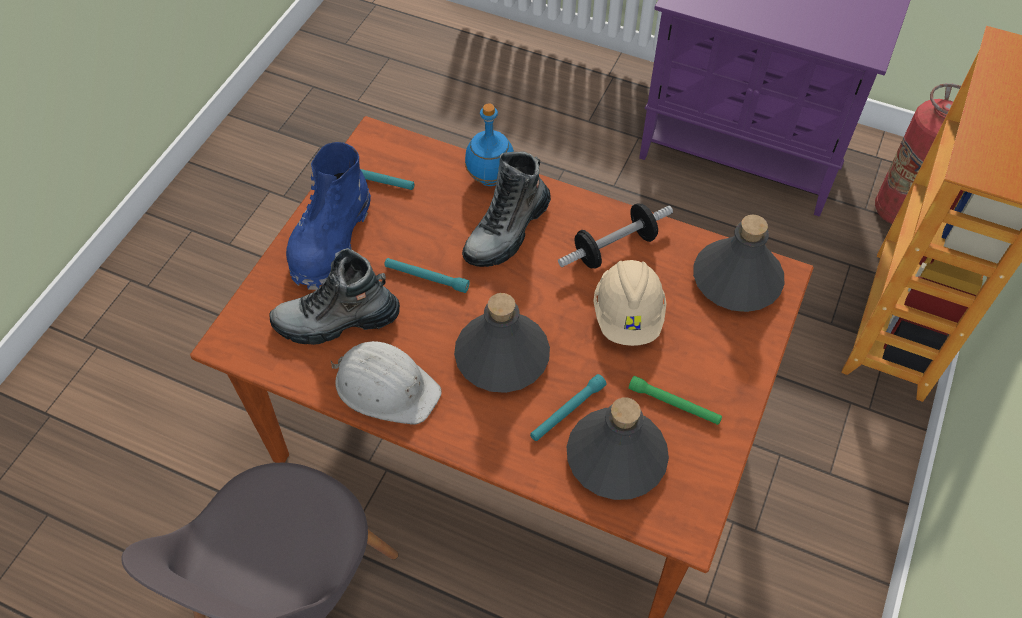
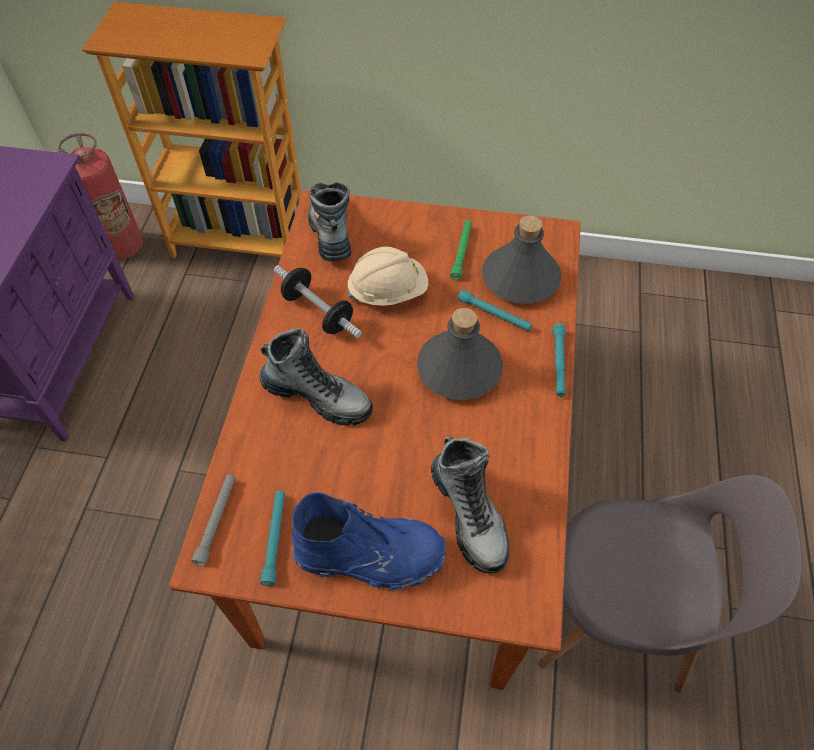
camera: 105 degrees left, 0 degrees up
white hard hat [331,341,442,425] -> none
turquoise flashlight [384,258,470,293] -> turquoise flashlight moved to [553,323,566,396]
blue bottle [465,103,514,186] -> none
grey bottle [693,214,784,312] -> boot [308,182,351,261]
none -> grey flashlight [191,475,235,566]

